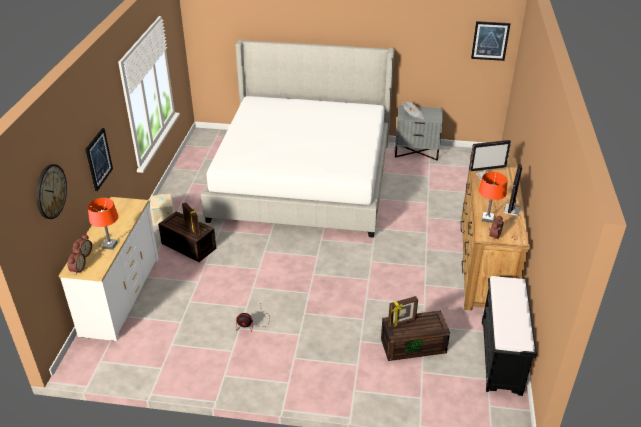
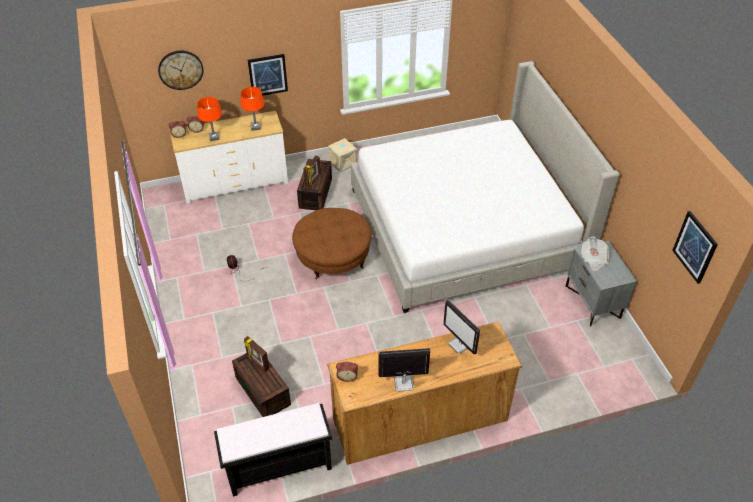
camera: 65 degrees right, 10 degrees up
orange table lamp [479,172,507,223] -> orange table lamp moved to [241,87,264,131]
none -> brown ottoman [292,208,372,279]

